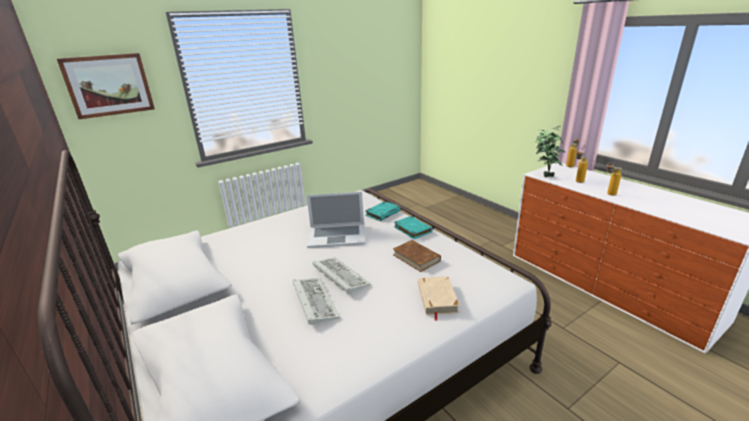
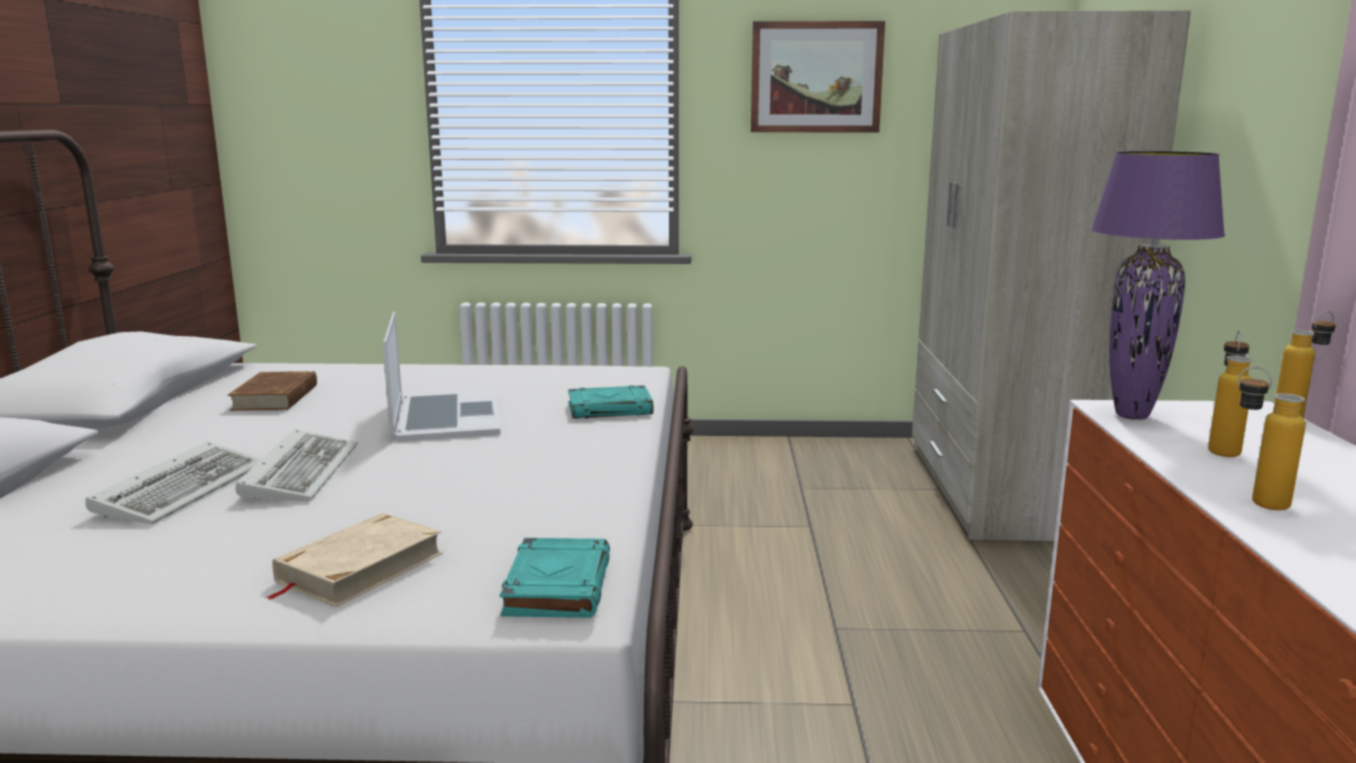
camera: 35 degrees right, 10 degrees down
picture [57,53,155,119] -> picture moved to [751,21,885,132]
laptop [307,192,365,248] -> laptop turned 135 degrees counterclockwise [383,312,501,442]
brown book [393,240,441,272] -> brown book moved to [227,371,317,411]
turquoise book [394,216,432,239] -> turquoise book moved to [500,538,610,618]
potted plant [535,126,566,177] -> purple table lamp [1091,151,1225,420]
none -> beige wardrobe [912,10,1191,541]

